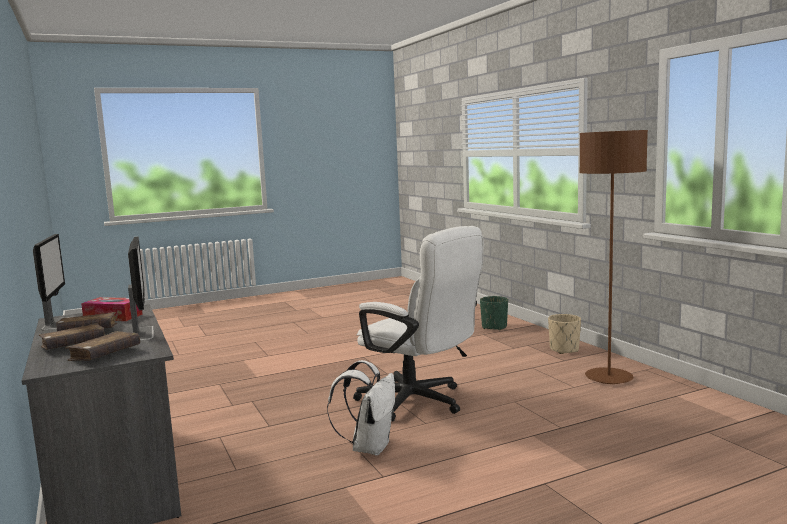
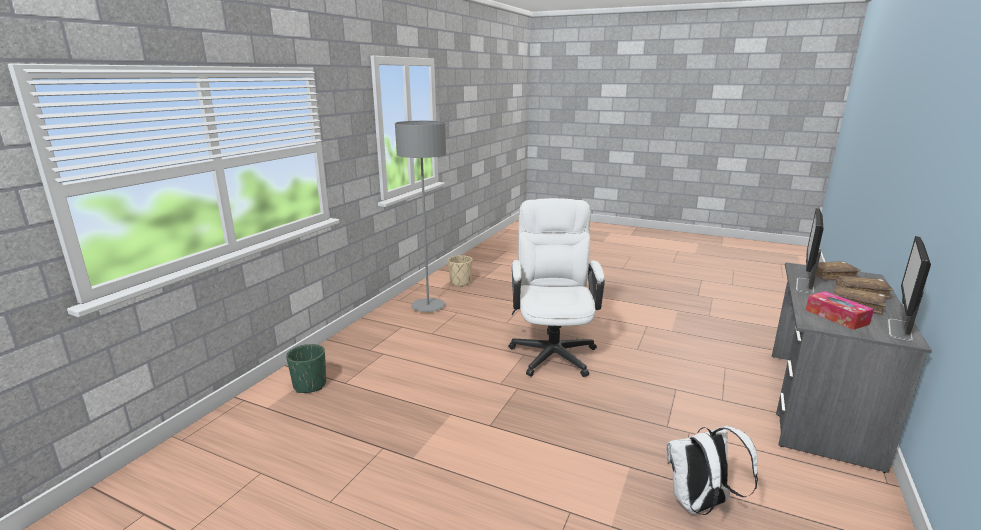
camera: 130 degrees left, 10 degrees up
white backpack [327,360,395,455] -> white backpack moved to [666,425,758,515]
beige planter [548,314,581,354] -> beige planter moved to [448,255,472,287]
brown floor lamp [580,130,648,384] -> grey floor lamp [395,121,446,312]

